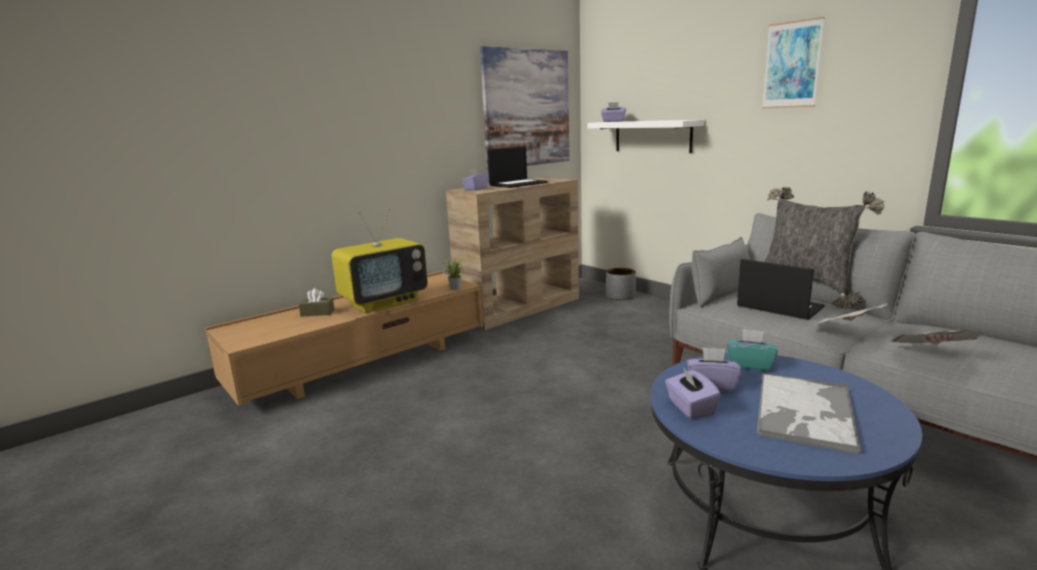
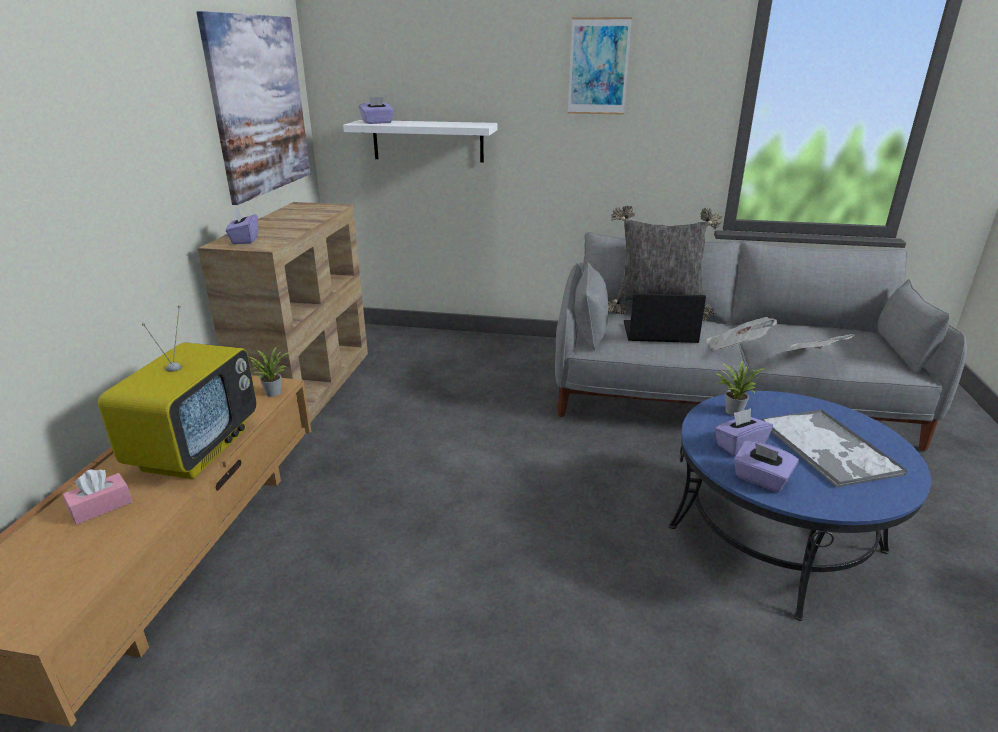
camera: 40 degrees left, 10 degrees up
brown tissue box [298,288,335,317] -> pink tissue box [63,469,132,525]
laptop [487,147,548,188] -> none
grey planter [606,268,636,300] -> none
turquoise tissue box [727,329,778,371] -> potted plant [714,360,766,416]

